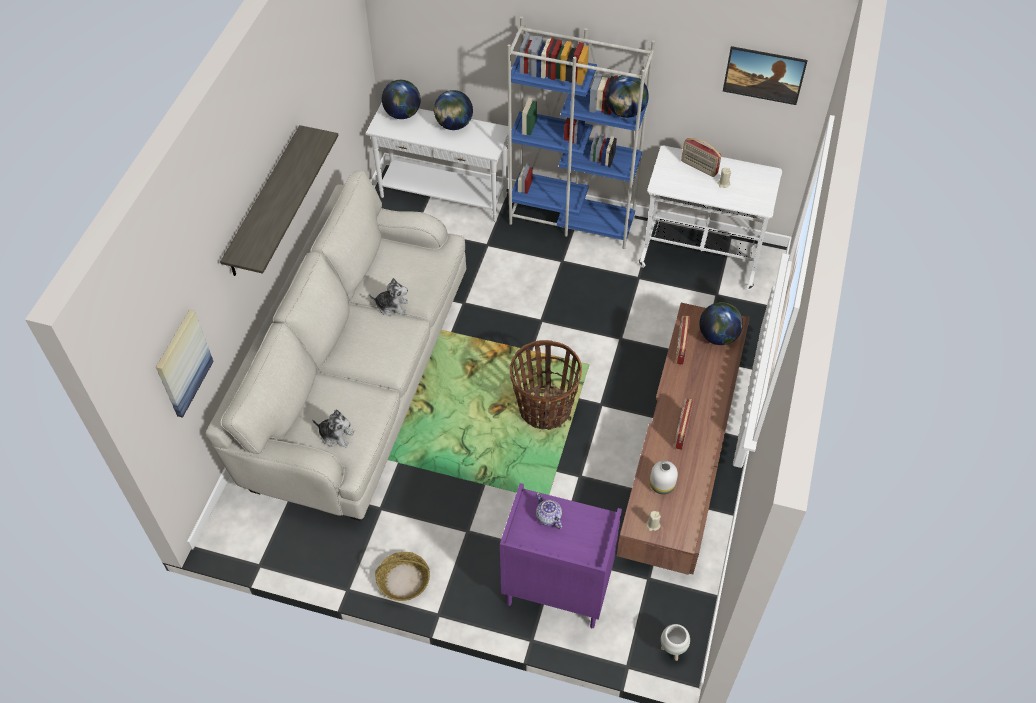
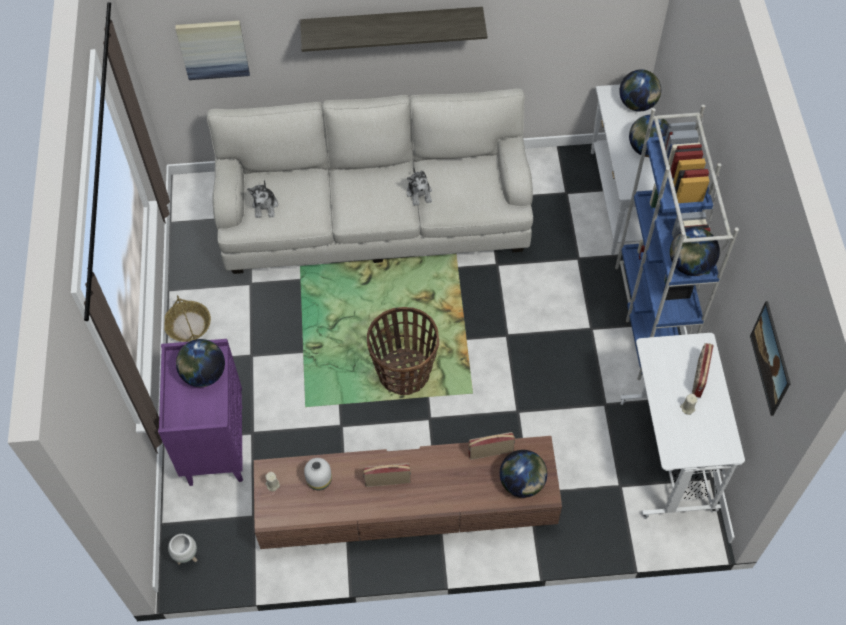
camera: 70 degrees right, 5 degrees up
teapot [536,492,562,529] -> globe [176,339,225,387]

